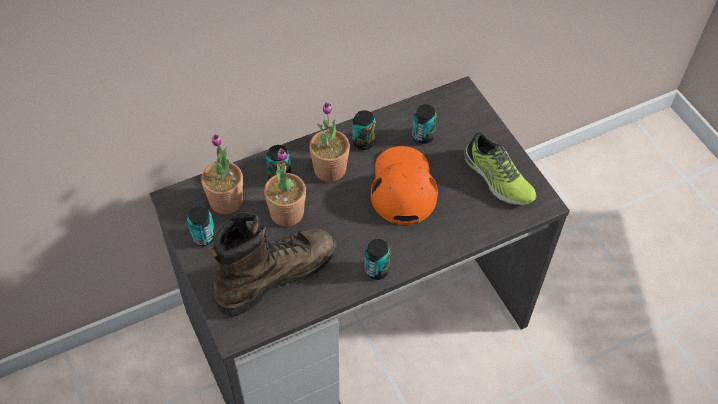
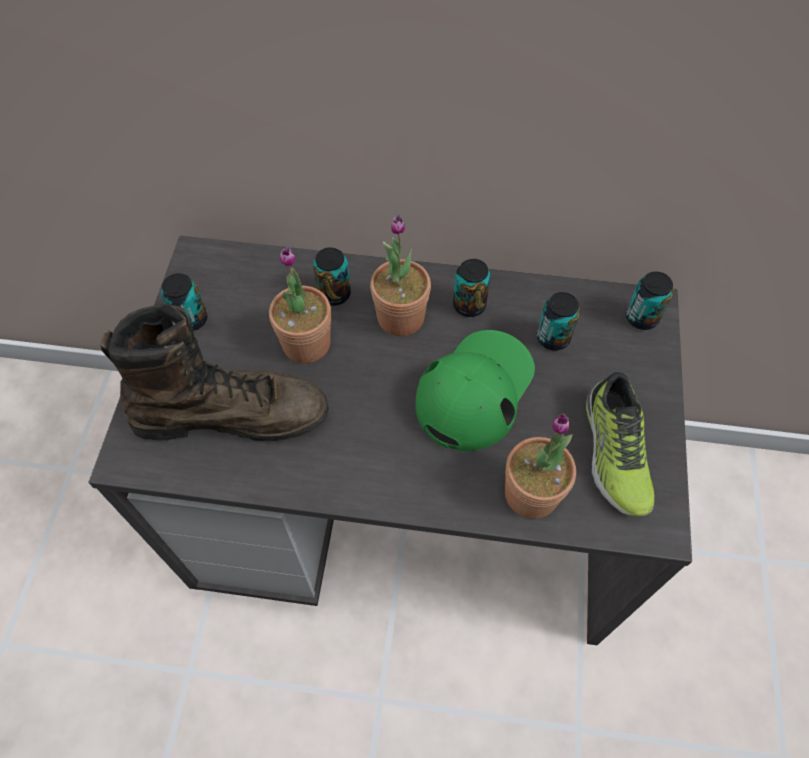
camera: 35 degrees right, 5 degrees up
potted plant [201,134,243,214] -> potted plant moved to [505,413,576,519]
can [364,239,391,280] -> can moved to [626,271,673,330]
orange cap [371,146,438,225] -> green cap [416,330,535,451]

